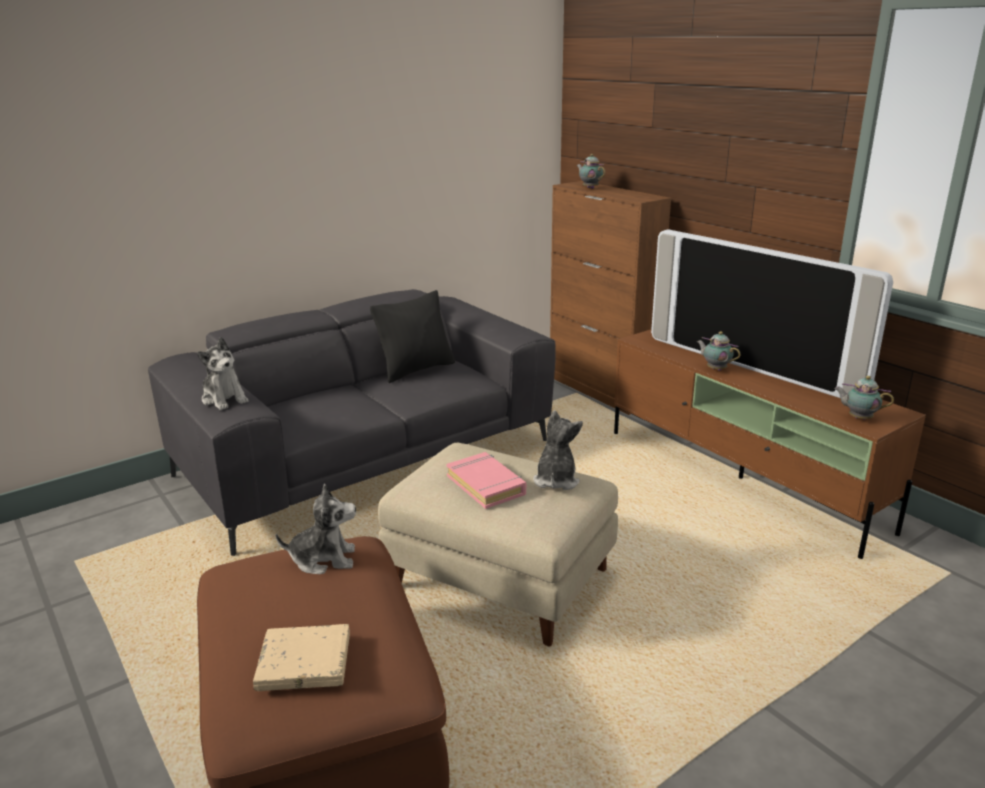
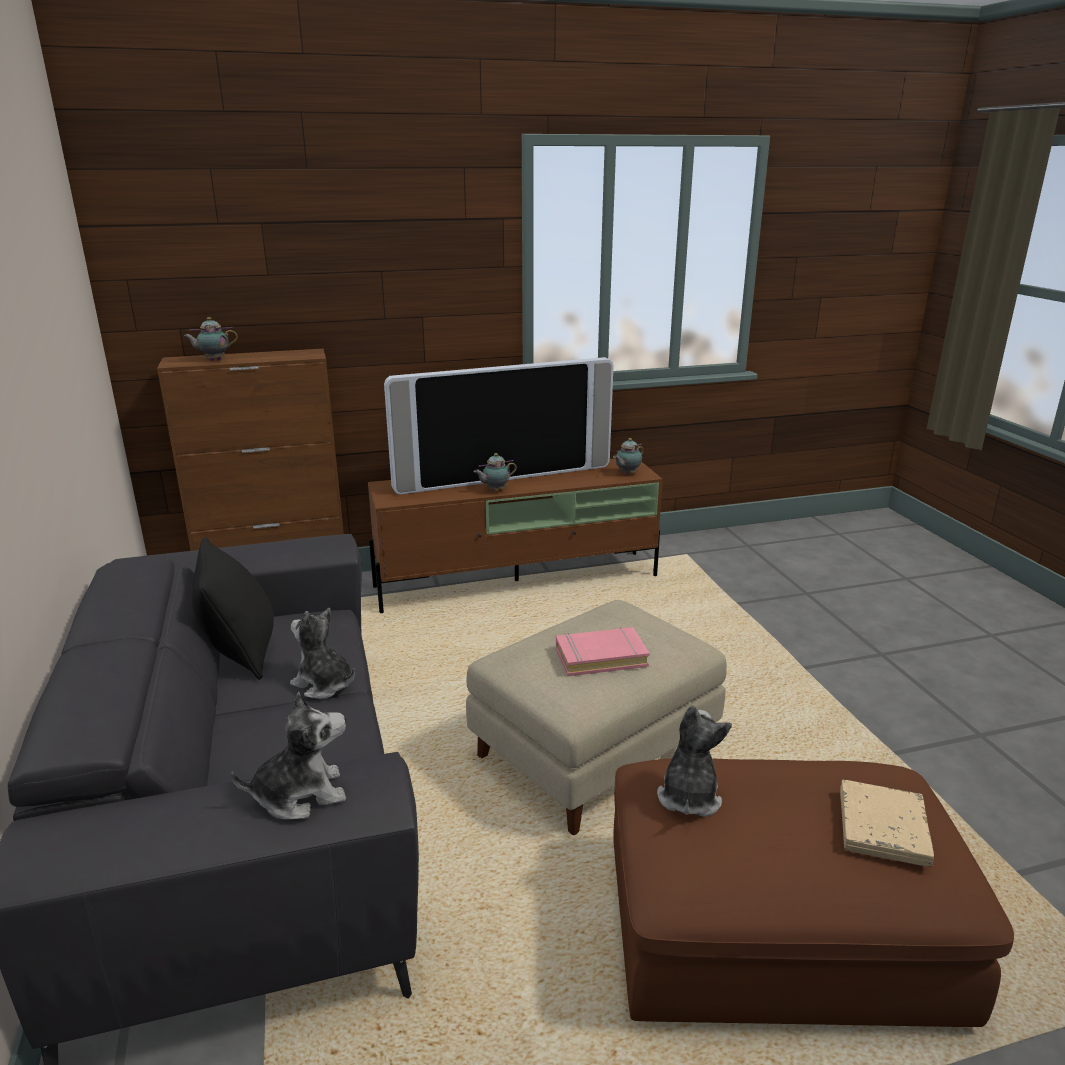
camera: 70 degrees left, 0 degrees up
plush toy [533,410,583,490] -> plush toy moved to [290,608,355,699]

